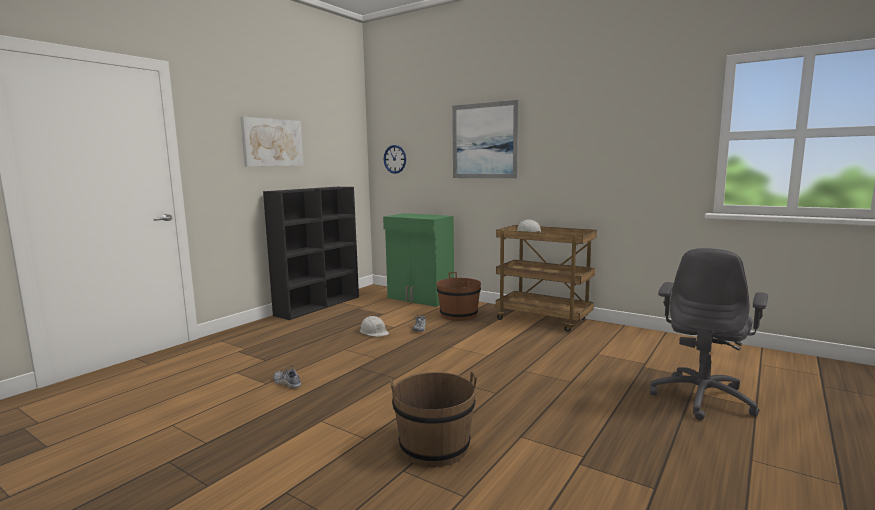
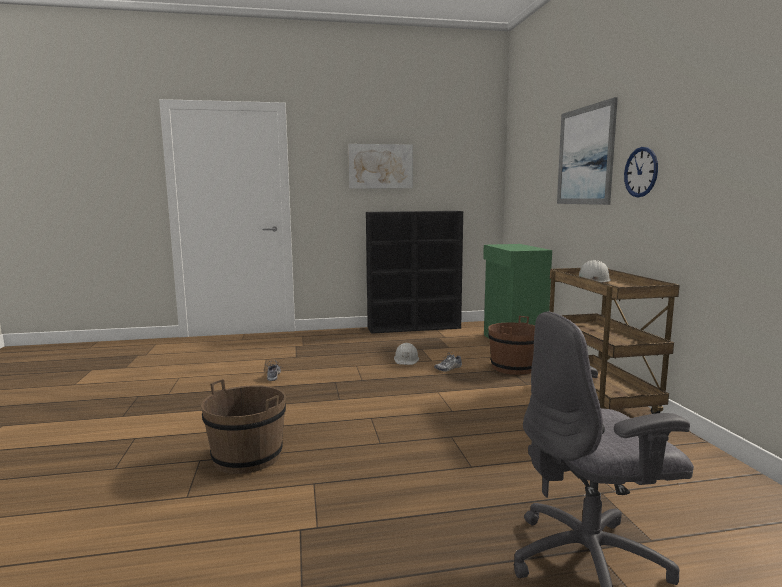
camera: 45 degrees right, 0 degrees up
wall clock [384,145,406,174] -> wall clock moved to [624,147,658,197]

